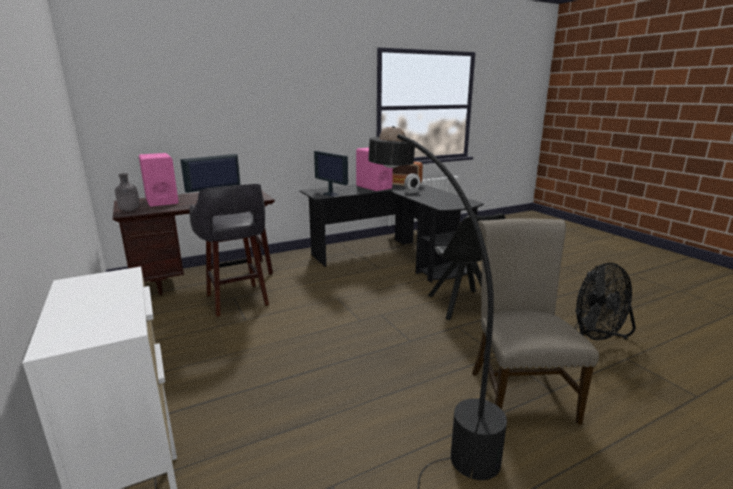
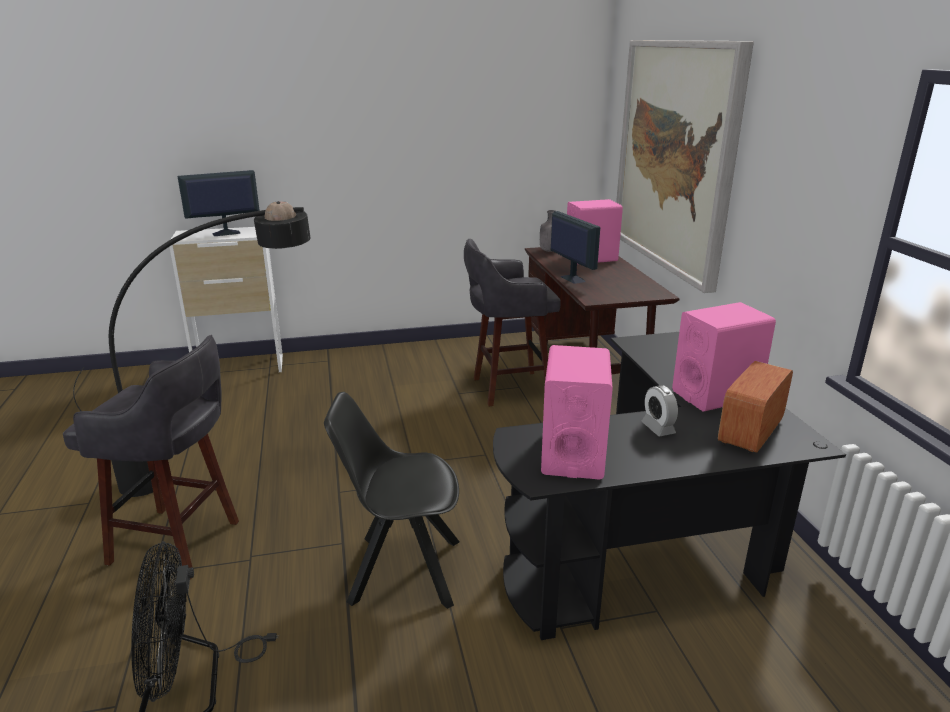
camera: 105 degrees right, 5 degrees up
monitor [314,151,348,197] -> monitor moved to [177,170,260,236]
beige chair [472,218,599,425] -> grey stool [63,335,239,579]
none -> pink speaker [541,345,613,480]
none -> picture [616,40,754,293]

